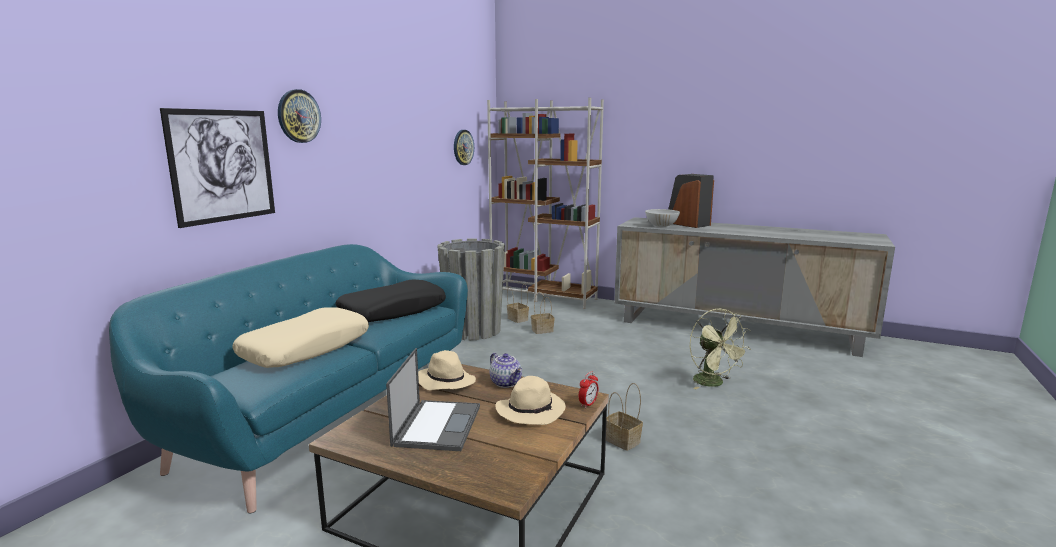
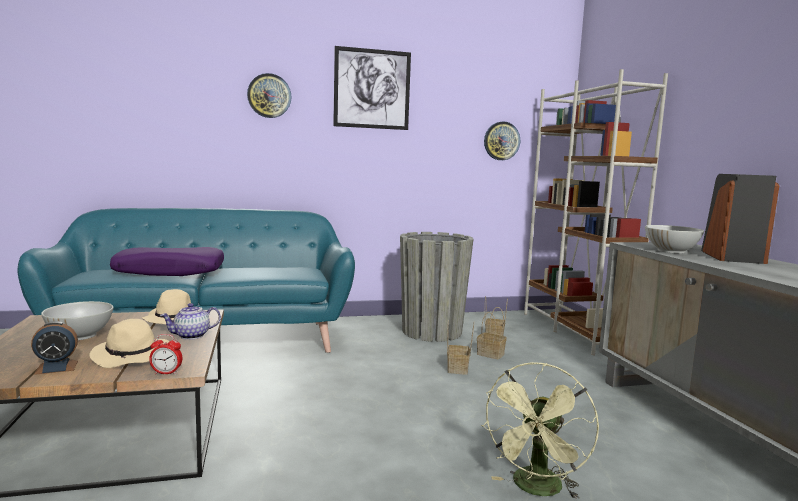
camera: 50 degrees right, 5 degrees down
picture [160,108,275,228] -> picture moved to [333,46,411,130]
beige pillow [232,307,369,368] -> purple pillow [110,247,224,276]
black pillow [335,280,446,322] -> none
laptop [386,348,480,451] -> white bowl [41,301,114,340]
teapot [490,353,522,388] -> teapot turned 45 degrees clockwise [160,303,221,340]
basket [606,383,643,451] -> basket moved to [447,320,474,375]
none -> alarm clock [31,321,78,375]

